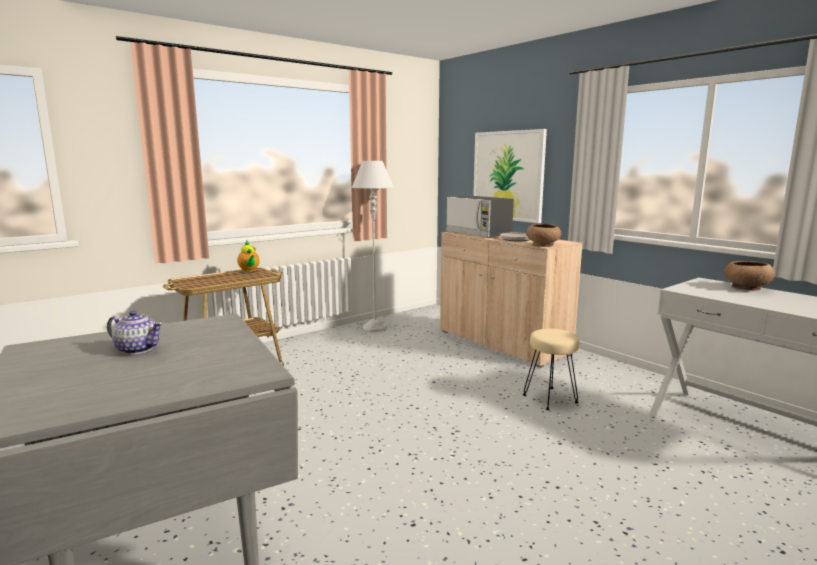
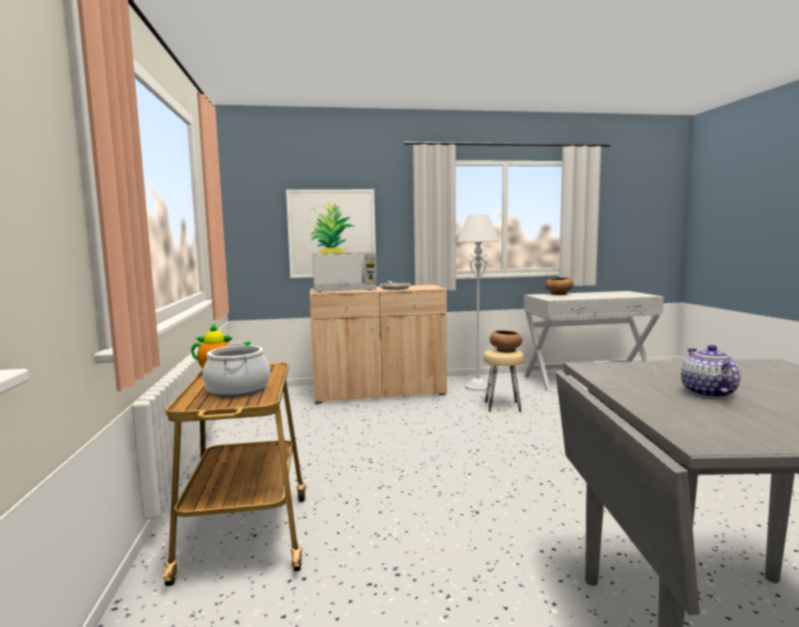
camera: 60 degrees left, 5 degrees down
teapot [107,311,163,355] -> teapot turned 45 degrees counterclockwise [681,345,740,398]
grey floor lamp [352,161,394,332] -> grey floor lamp moved to [457,214,500,391]
brown bowl [526,224,561,247] -> brown bowl moved to [490,330,522,353]
none -> cooking pot [203,343,270,397]

